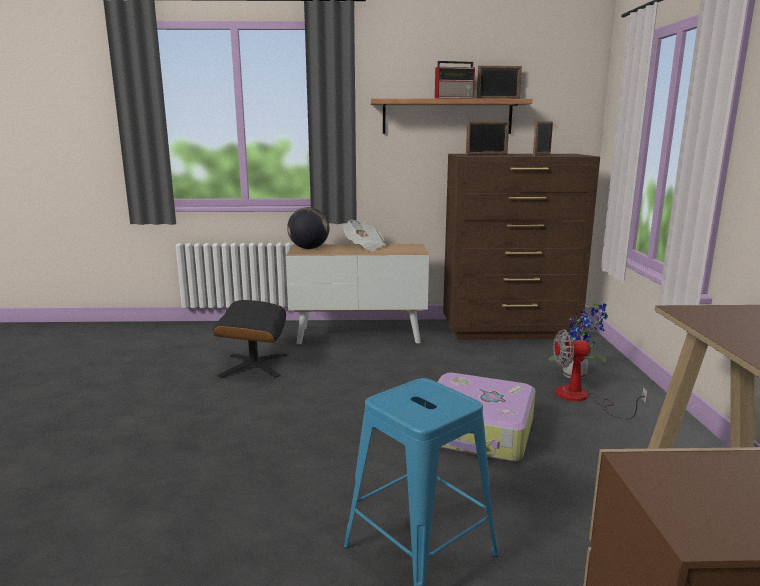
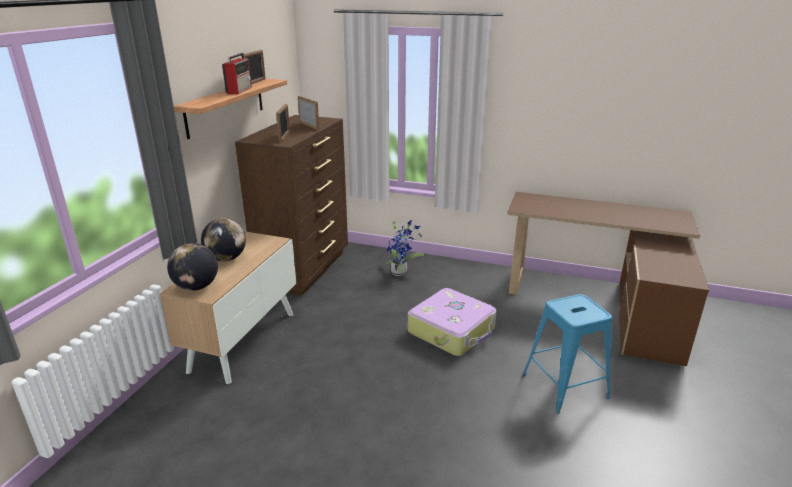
camera: 70 degrees left, 10 degrees up
black ottoman [213,300,288,378] -> none
newspaper [343,220,386,251] -> globe [201,218,246,261]
fan [553,329,648,419] -> none

